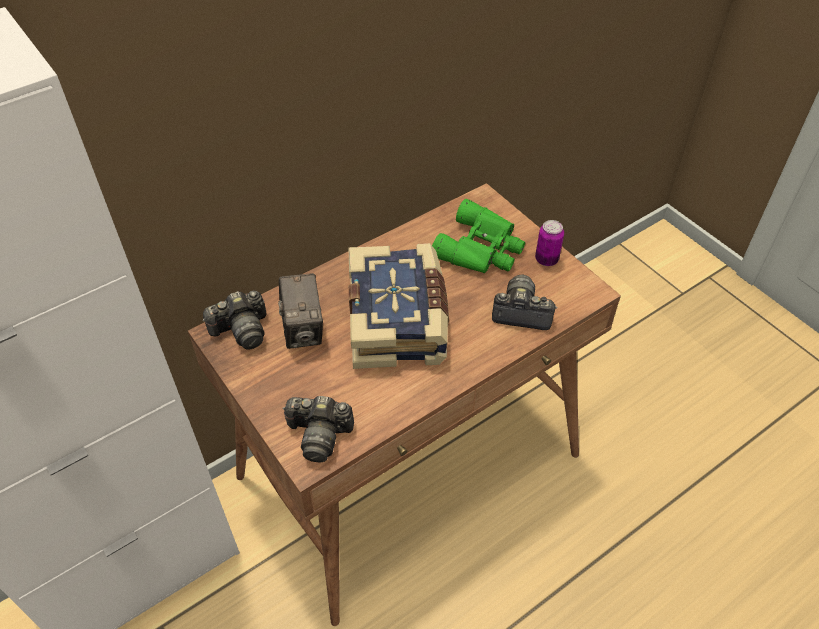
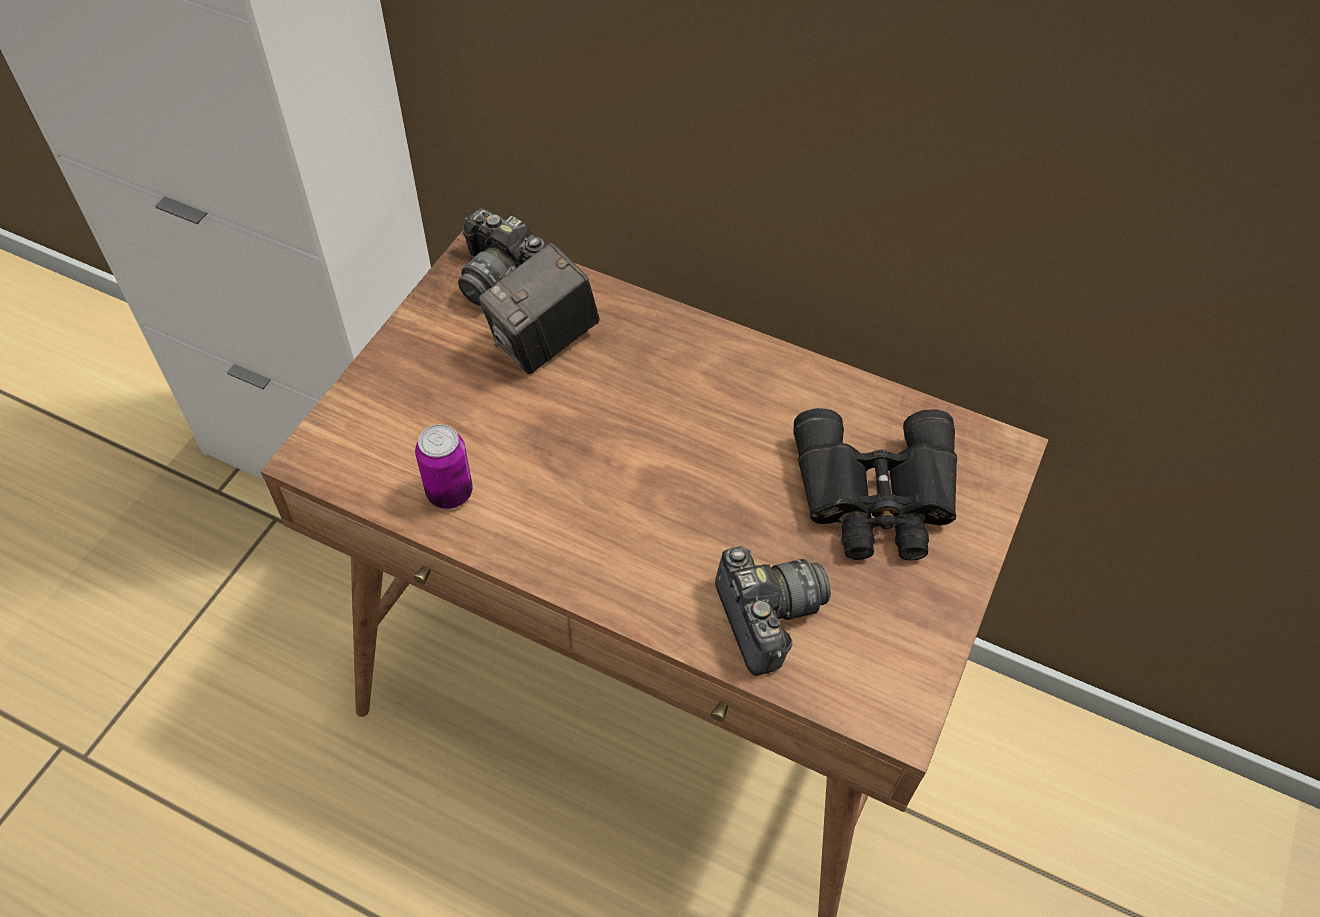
camera: 60 degrees right, 5 degrees up
camera [282,396,354,463] -> none
book [349,243,449,369] -> none
green binoculars [432,199,525,273] -> black binoculars [794,408,957,560]
can [535,220,564,266] -> can moved to [415,424,473,509]

